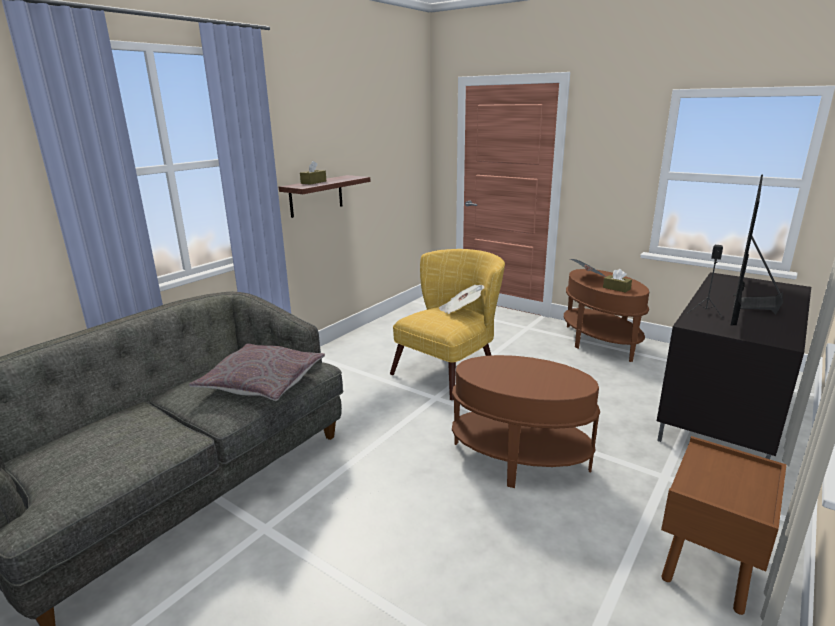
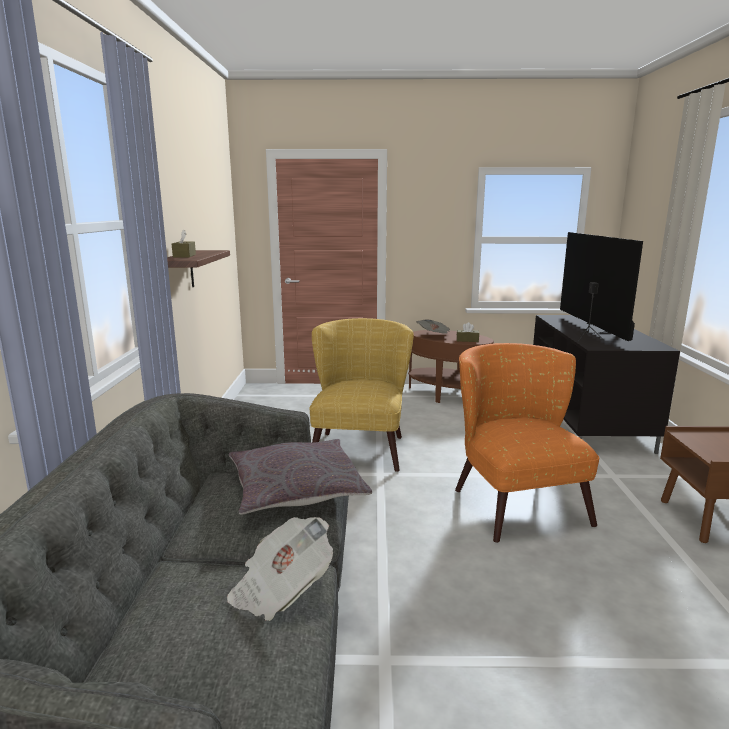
camera: 35 degrees left, 5 degrees down
newspaper [439,285,485,314] -> newspaper moved to [227,517,333,621]
brown side table [452,355,600,488] -> orange armchair [455,343,599,543]

